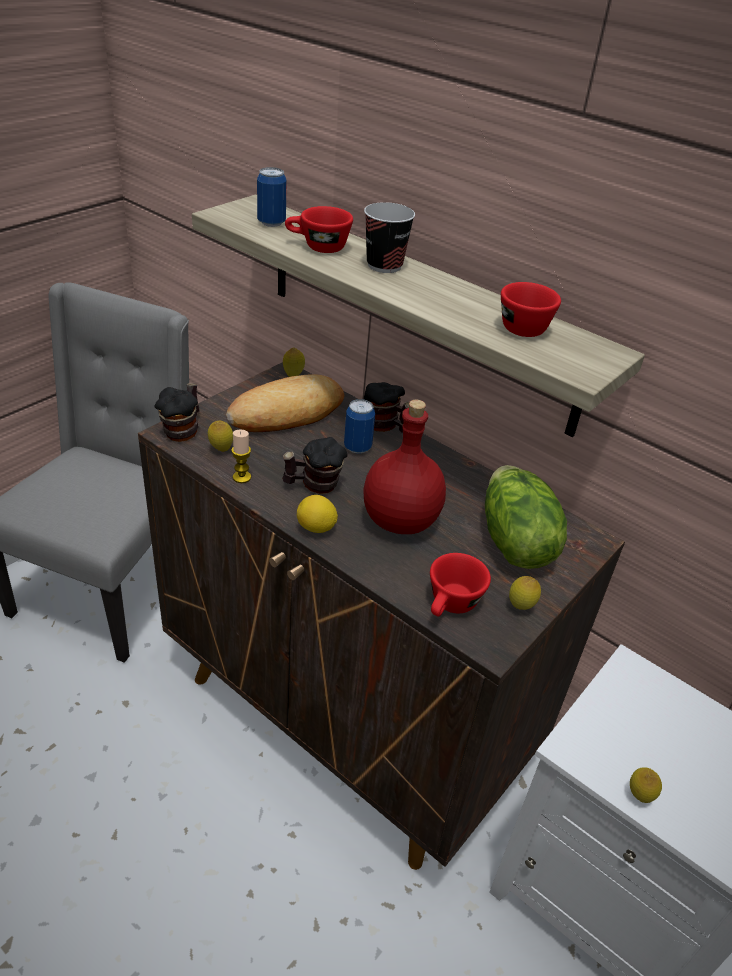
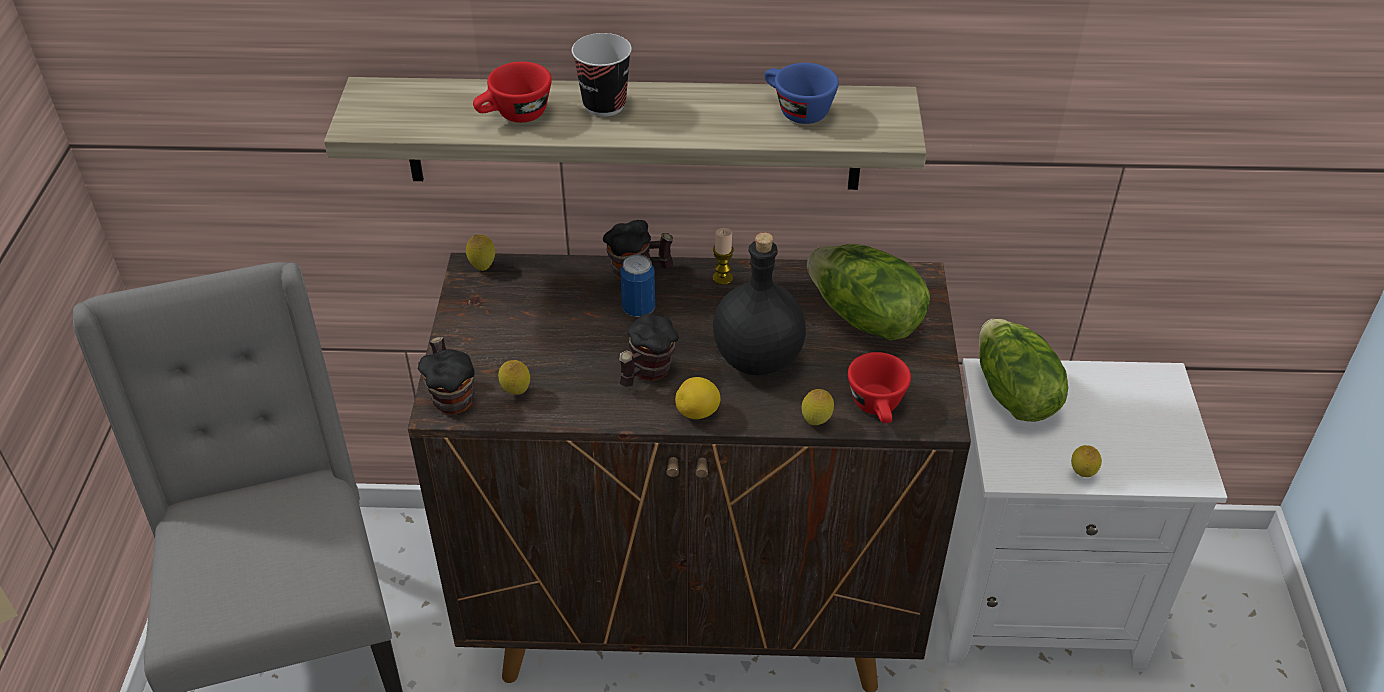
camera: 35 degrees left, 5 degrees up
bread [226,374,345,432] -> none
candle [231,429,251,483] -> candle moved to [713,228,734,285]
can [257,167,286,227] -> none
red bottle [363,400,446,534] -> black bottle [713,232,806,375]
red cup [501,282,561,337] -> blue cup [764,63,839,124]
lemon [509,576,541,610] -> lemon moved to [802,389,834,425]
none -> lettuce [979,319,1068,422]

